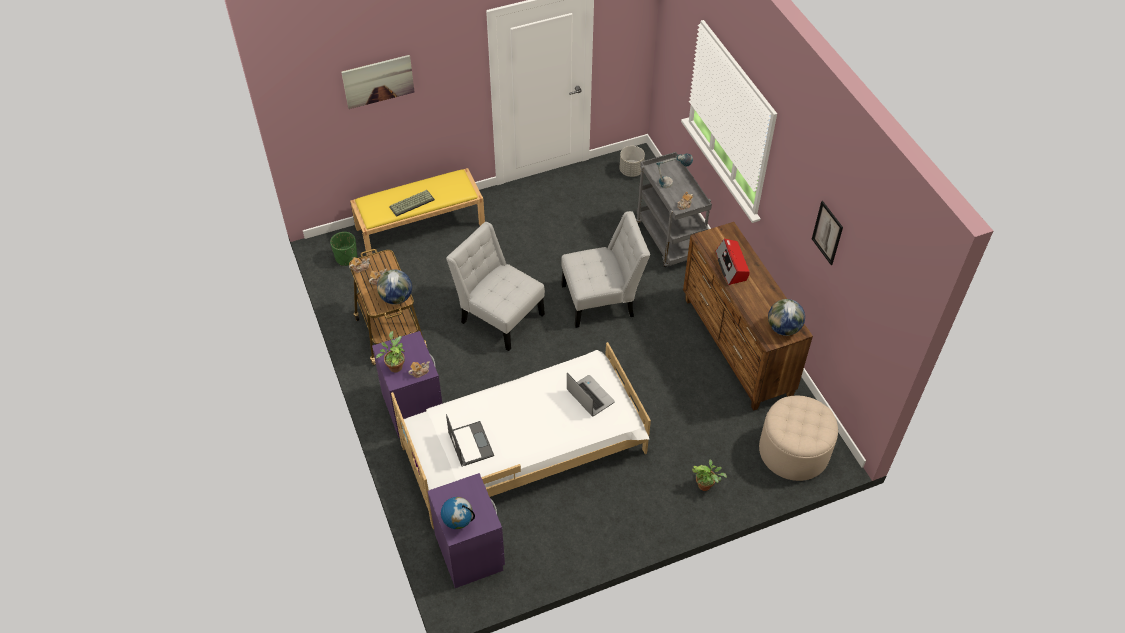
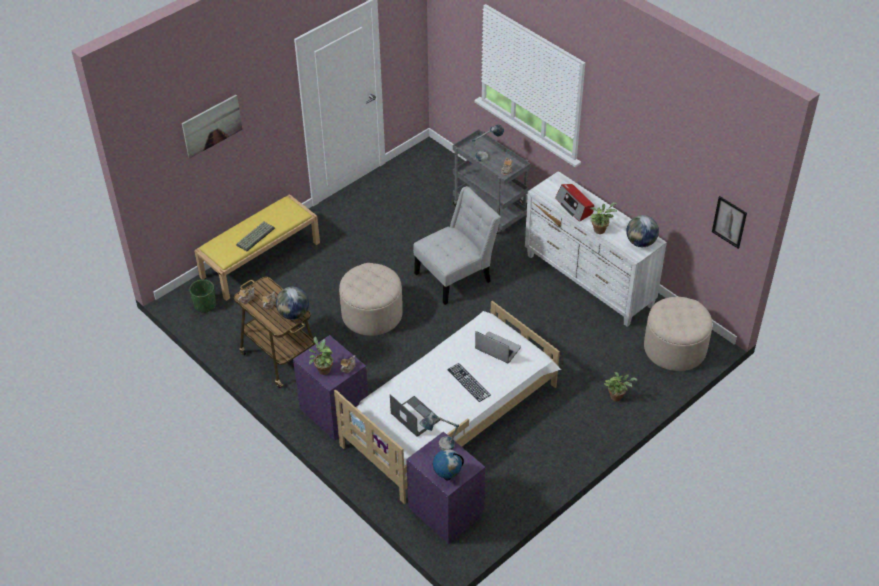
camera: 20 degrees left, 5 degrees down
white chair [446,222,545,351] -> beige ottoman [339,263,403,336]
grey planter [620,146,645,177] -> none
brown dresser [683,222,813,411] -> white dresser [525,171,667,327]
picture [812,201,843,265] -> picture moved to [712,196,747,249]
none -> table lamp [419,412,459,450]
none -> keyboard [447,363,491,402]
none -> potted plant [590,202,617,234]

